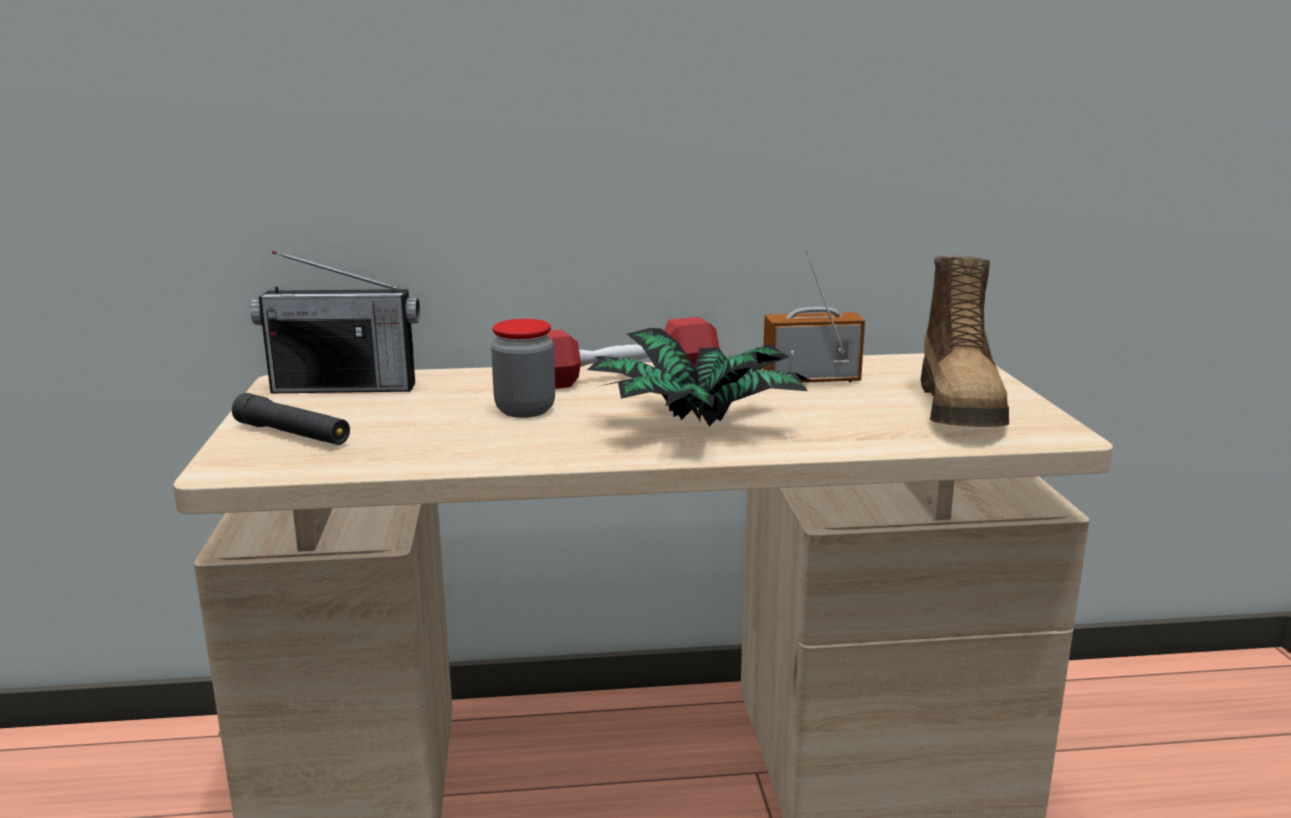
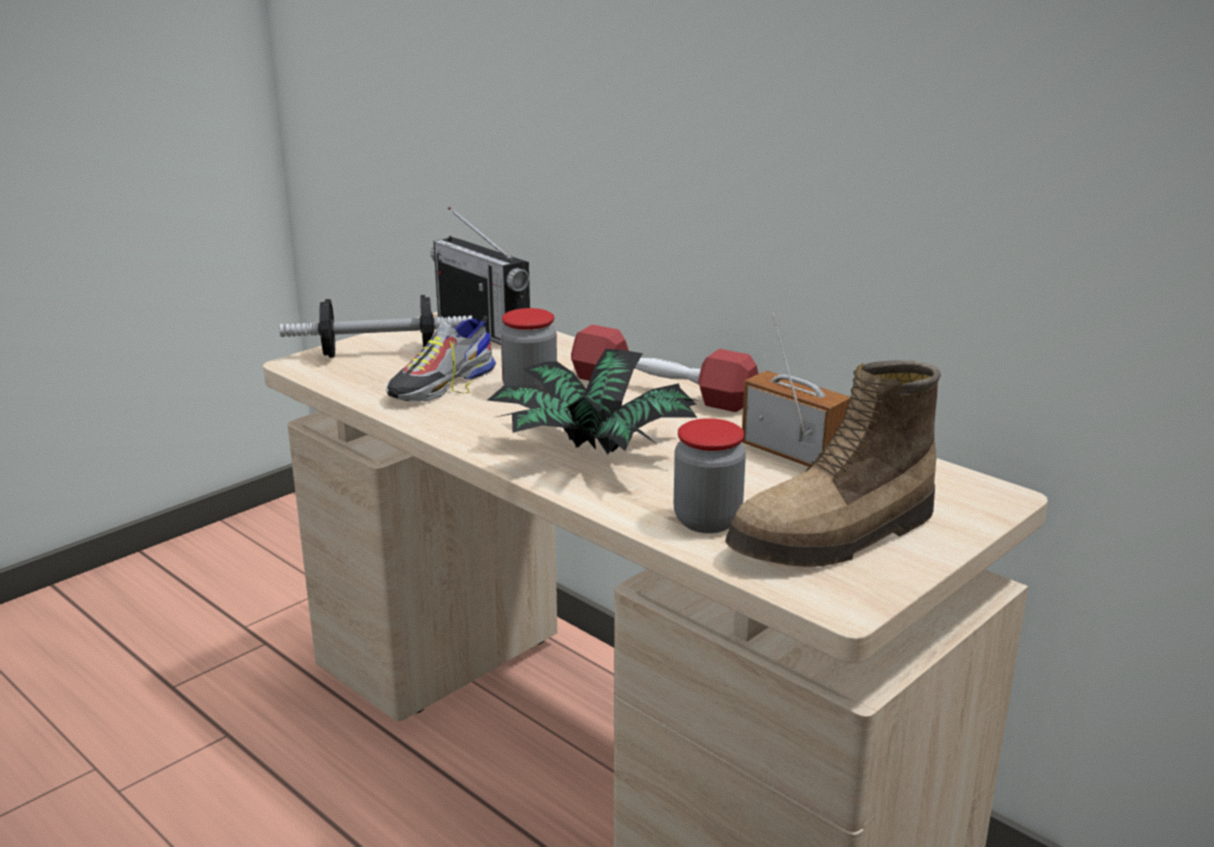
camera: 50 degrees right, 5 degrees up
black flashlight [232,393,350,445] -> dumbbell [280,295,472,358]
none -> shoe [386,316,496,401]
none -> jar [674,418,746,533]

